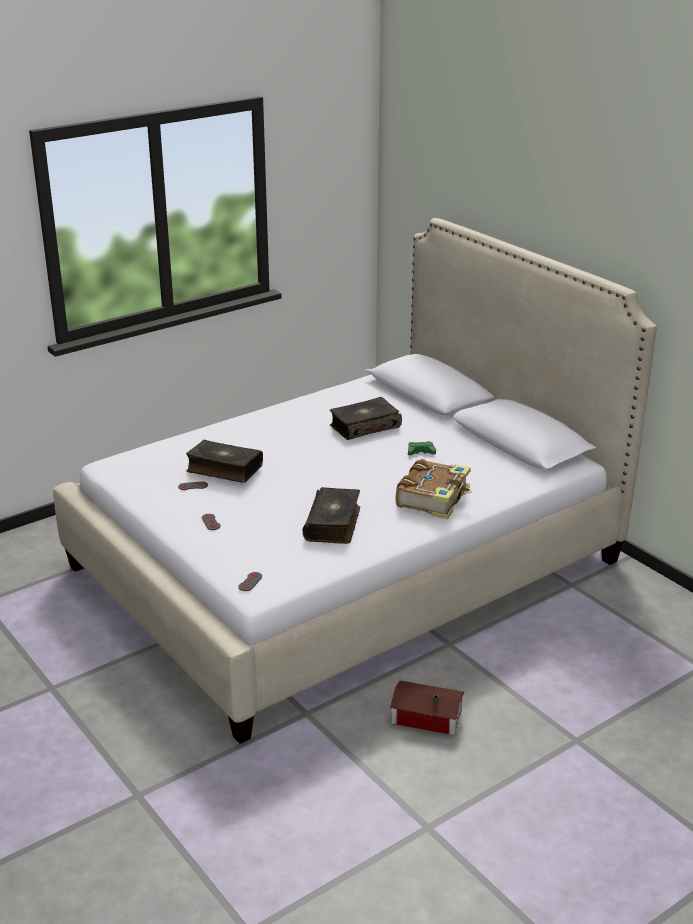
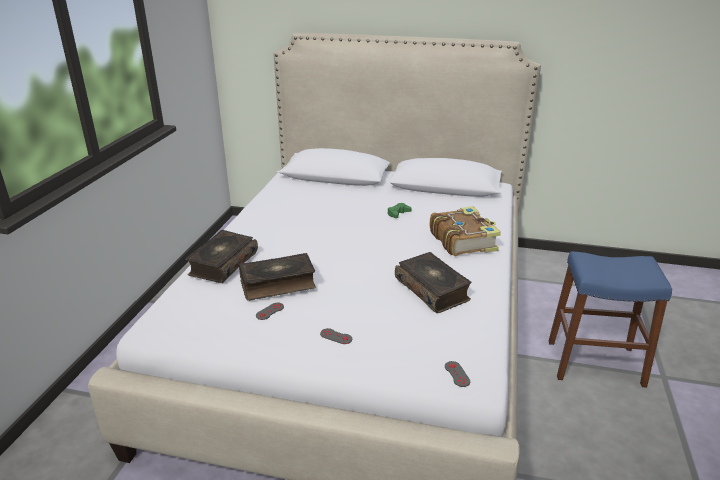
camera: 40 degrees left, 0 degrees up
book [330,397,402,440] -> book moved to [185,230,258,283]
toy house [390,681,464,735] -> none
none -> blue stool [549,251,672,388]

